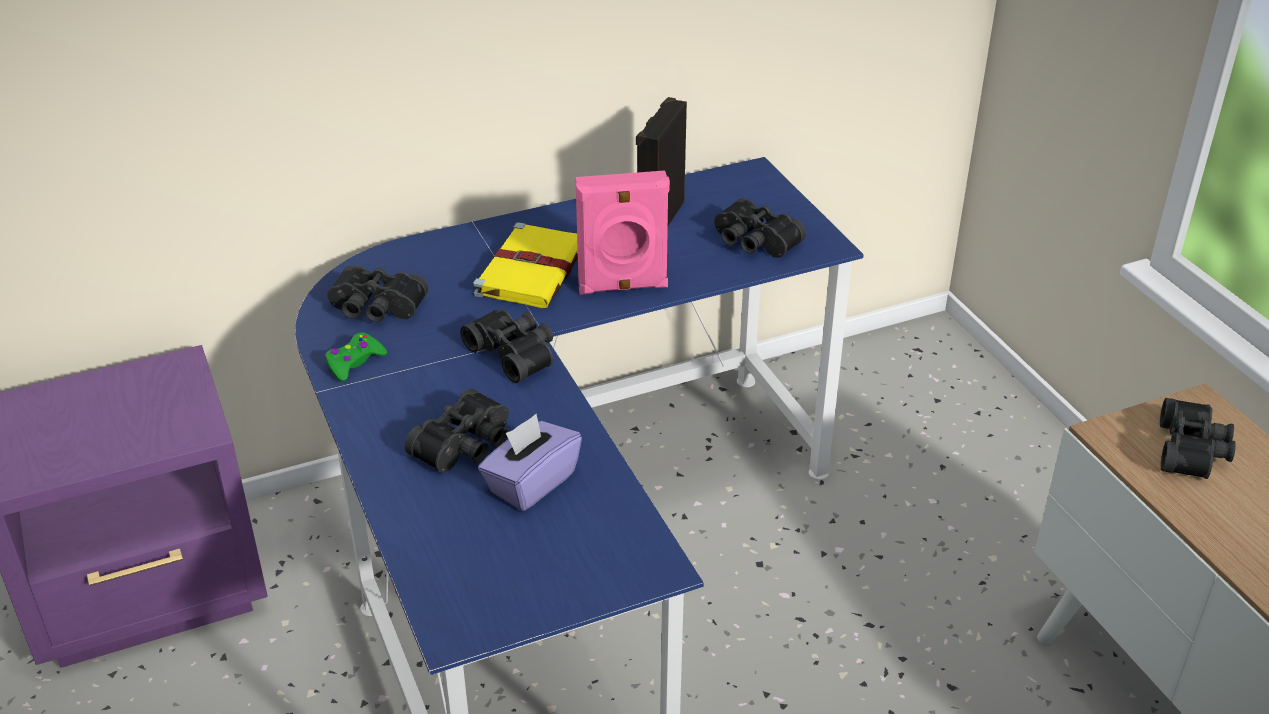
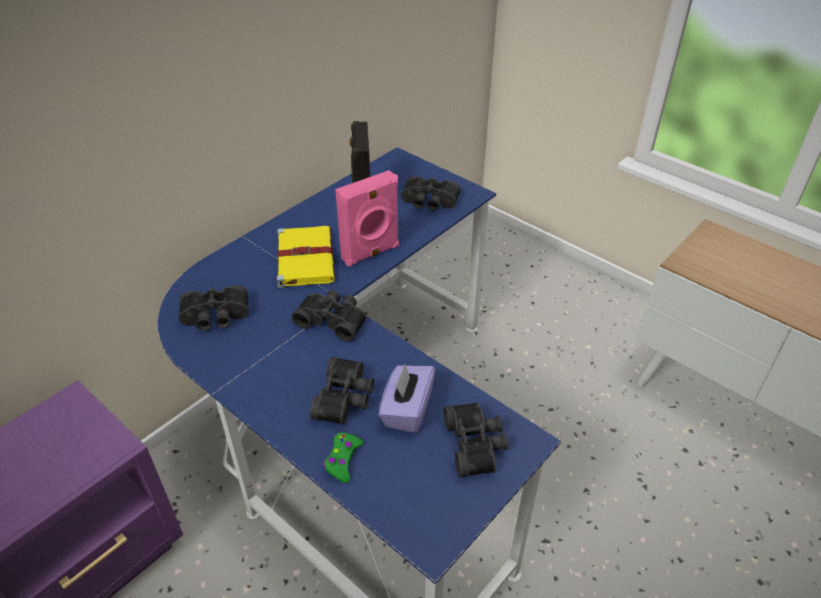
camera: 25 degrees left, 5 degrees up
green game controller [325,332,387,382] -> green game controller moved to [323,433,363,483]
black binoculars [1160,398,1236,479] -> black binoculars moved to [444,402,508,477]

